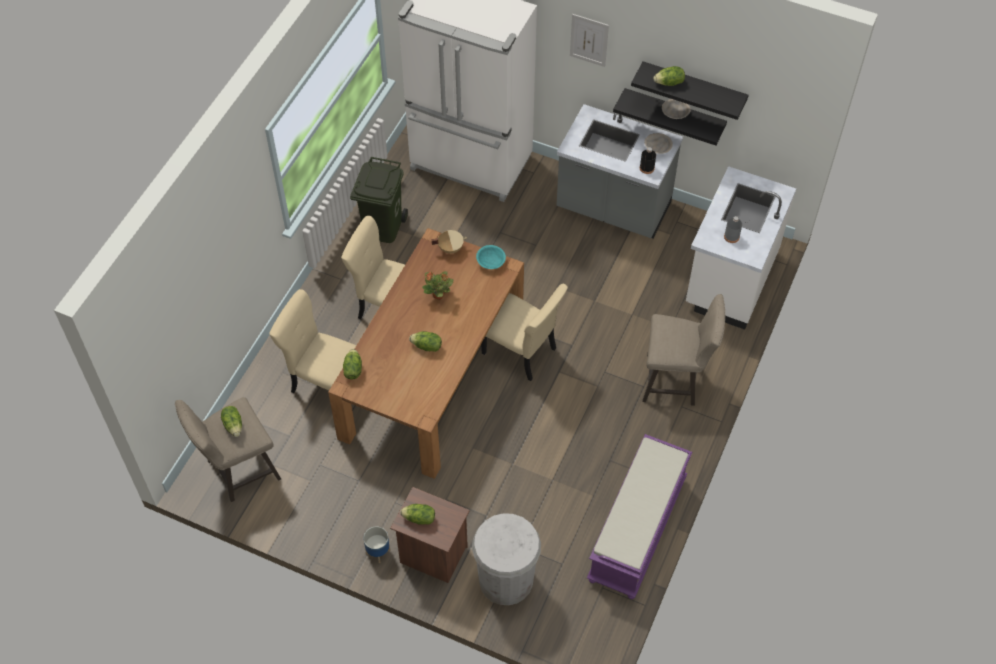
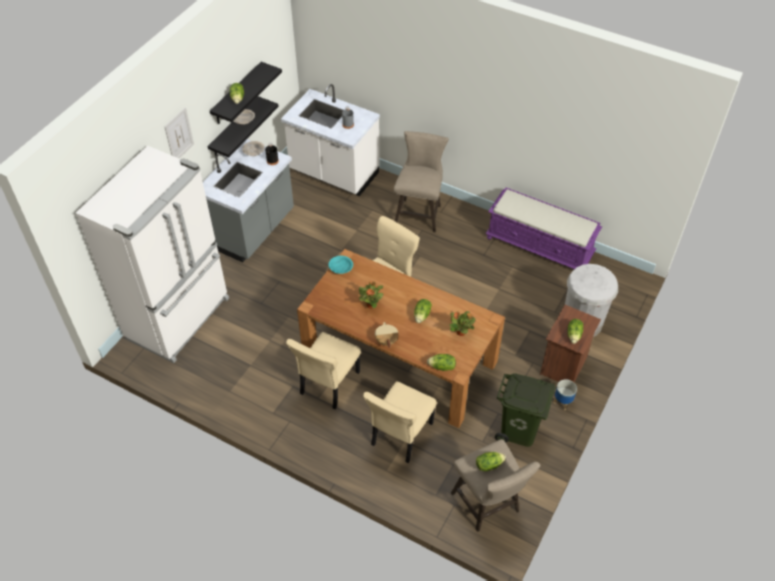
camera: 85 degrees left, 5 degrees down
green trash can [350,157,408,243] -> green trash can moved to [495,374,556,447]
beige cooking pot [431,230,467,254] -> beige cooking pot moved to [375,322,398,348]
none -> potted plant [450,311,475,336]

